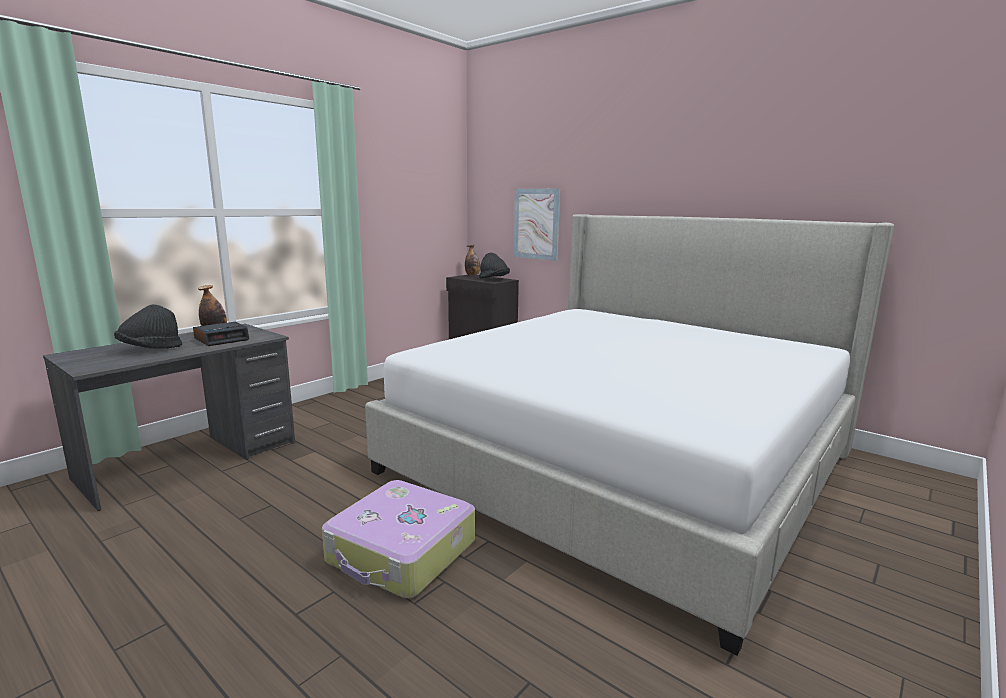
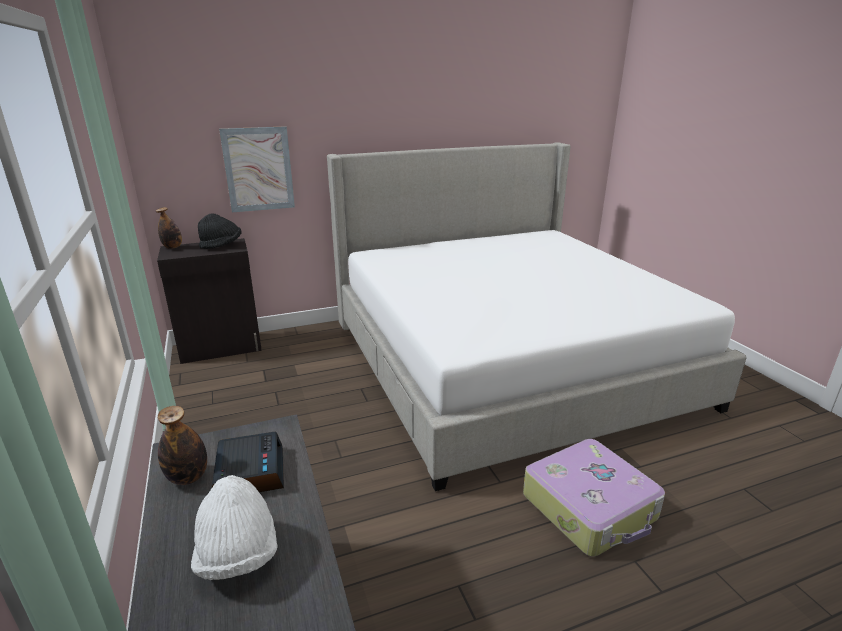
camera: 60 degrees left, 10 degrees up
black hat [114,304,182,349] -> white hat [191,475,278,580]

